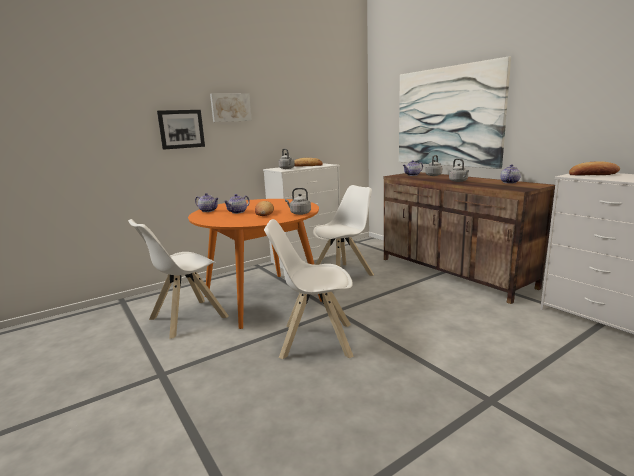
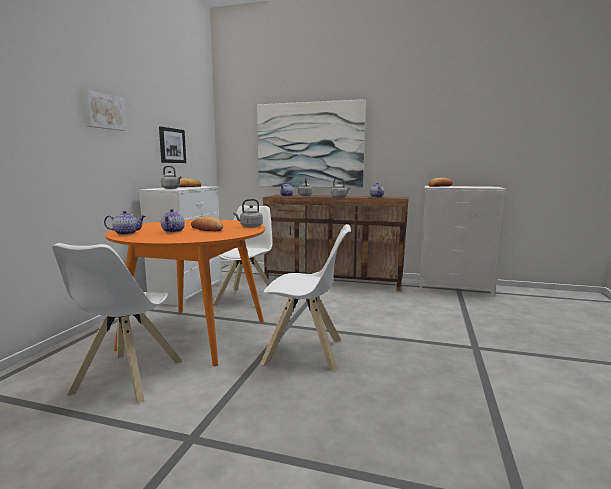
camera: 40 degrees left, 5 degrees down
picture [157,110,205,150] -> picture moved to [159,127,186,163]
white chair [264,219,353,359] -> white chair turned 135 degrees counterclockwise [260,224,351,371]

